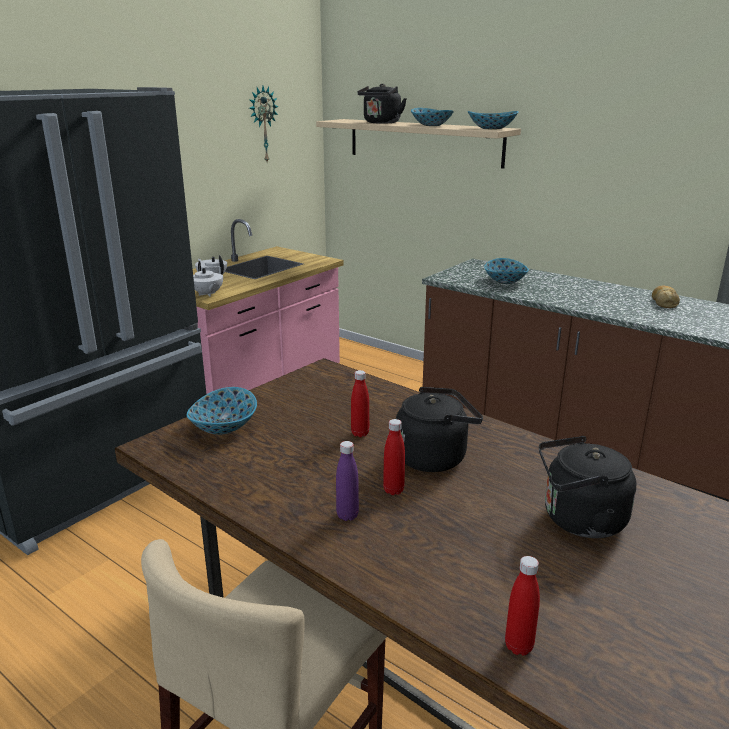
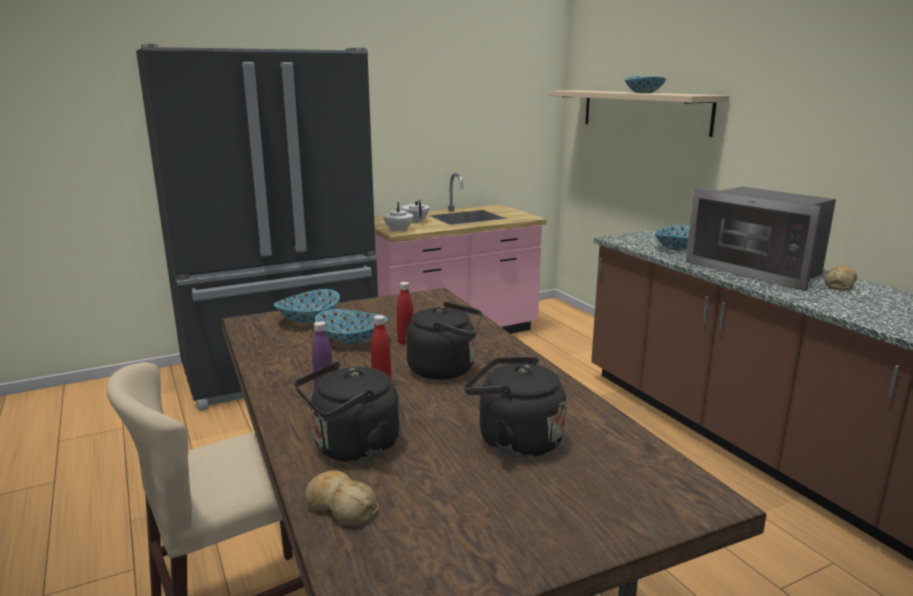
camera: 25 degrees right, 5 degrees down
wall clock [249,86,279,162] -> none
black kettle [357,84,407,124] -> black kettle moved to [294,362,399,462]
bowl [468,111,519,129] -> bowl moved to [315,309,388,345]
red bottle [505,556,540,656] -> bread [305,470,379,526]
none -> microwave [686,187,836,291]

